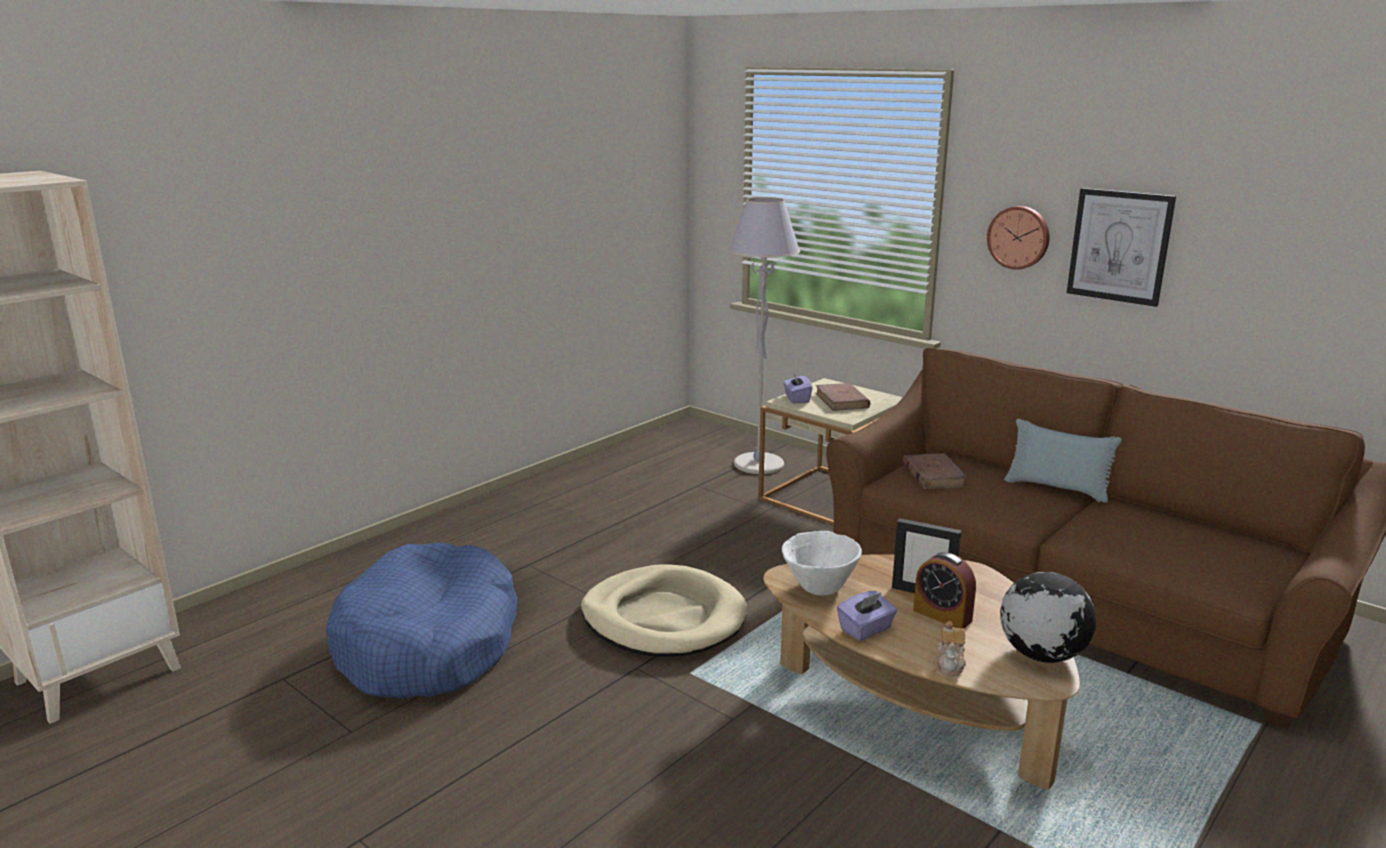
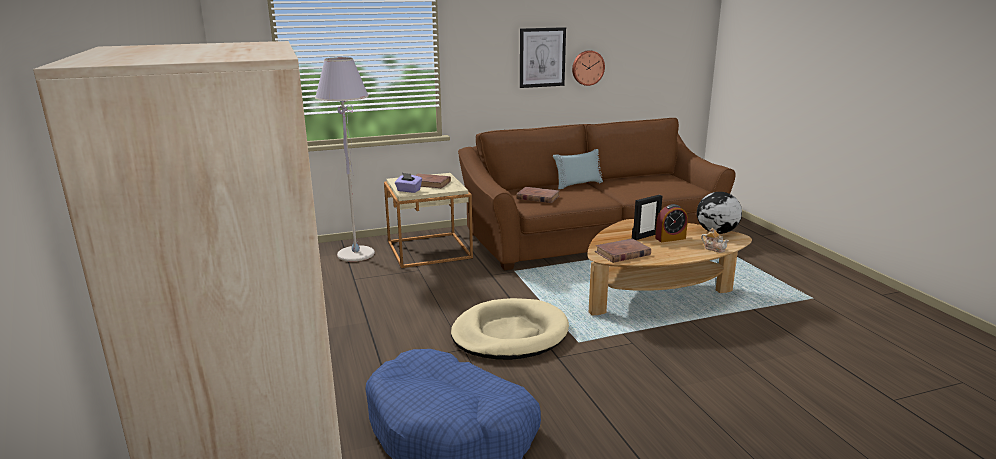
camera: 60 degrees left, 0 degrees up
white bowl [782,531,862,595] -> brown book [595,238,651,263]
purple tissue box [837,591,897,641] -> none
wall clock [987,206,1050,270] -> wall clock moved to [572,50,605,86]

